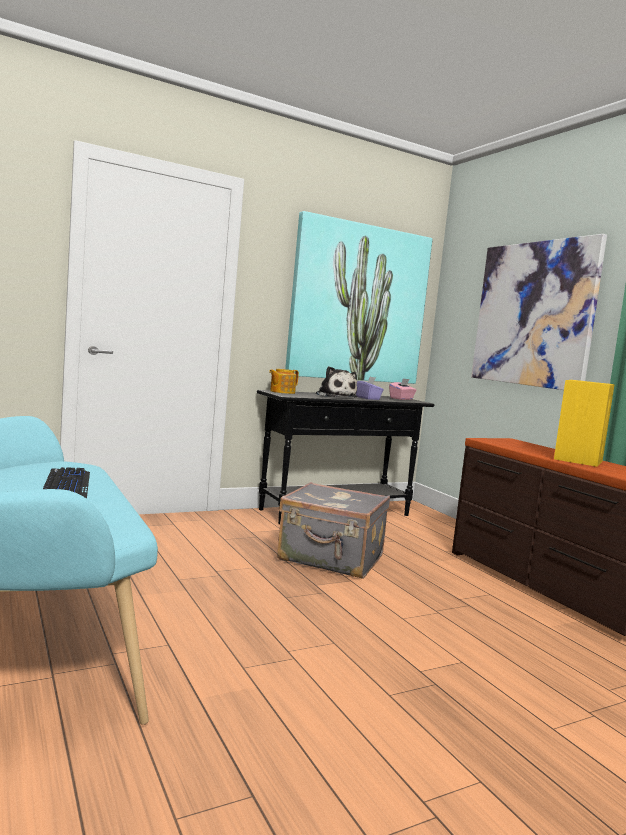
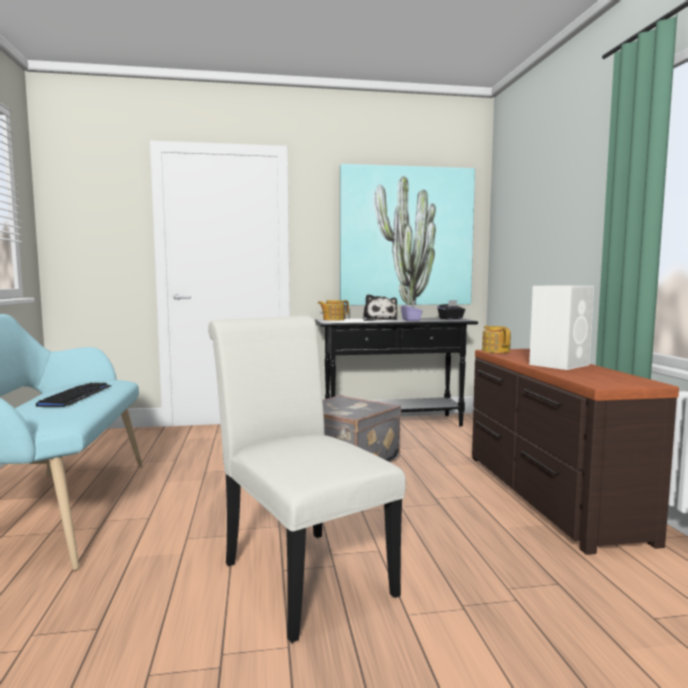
camera: 20 degrees right, 0 degrees up
pink tissue box [389,379,416,400] -> black tissue box [437,300,465,320]
picture [471,234,607,390] -> none
yellow speaker [554,380,615,467] -> white speaker [529,285,594,370]
none -> white chair [208,316,406,643]
none -> teapot [482,326,511,353]

